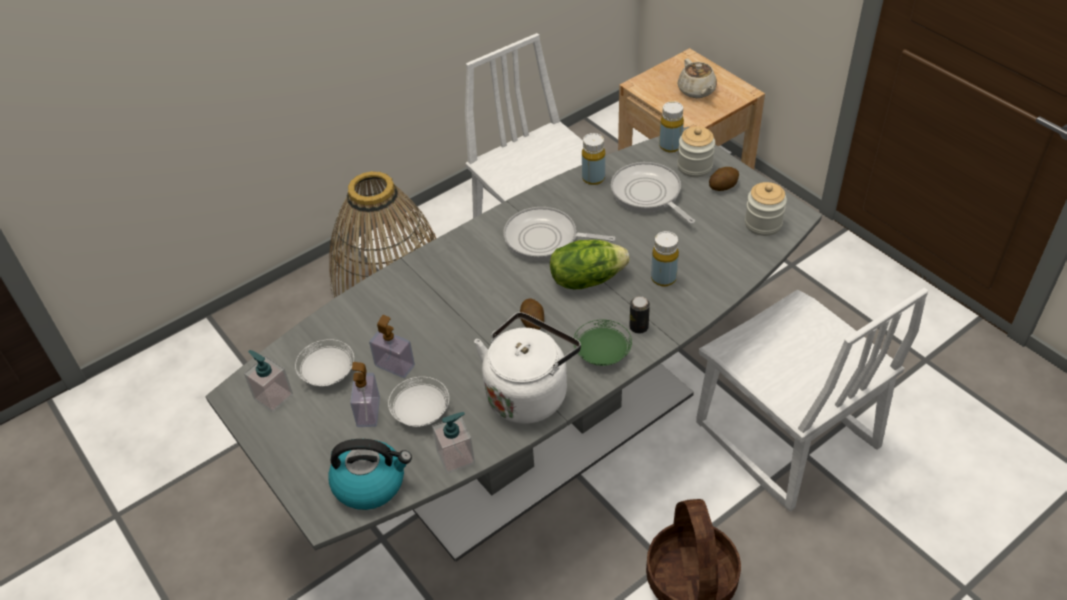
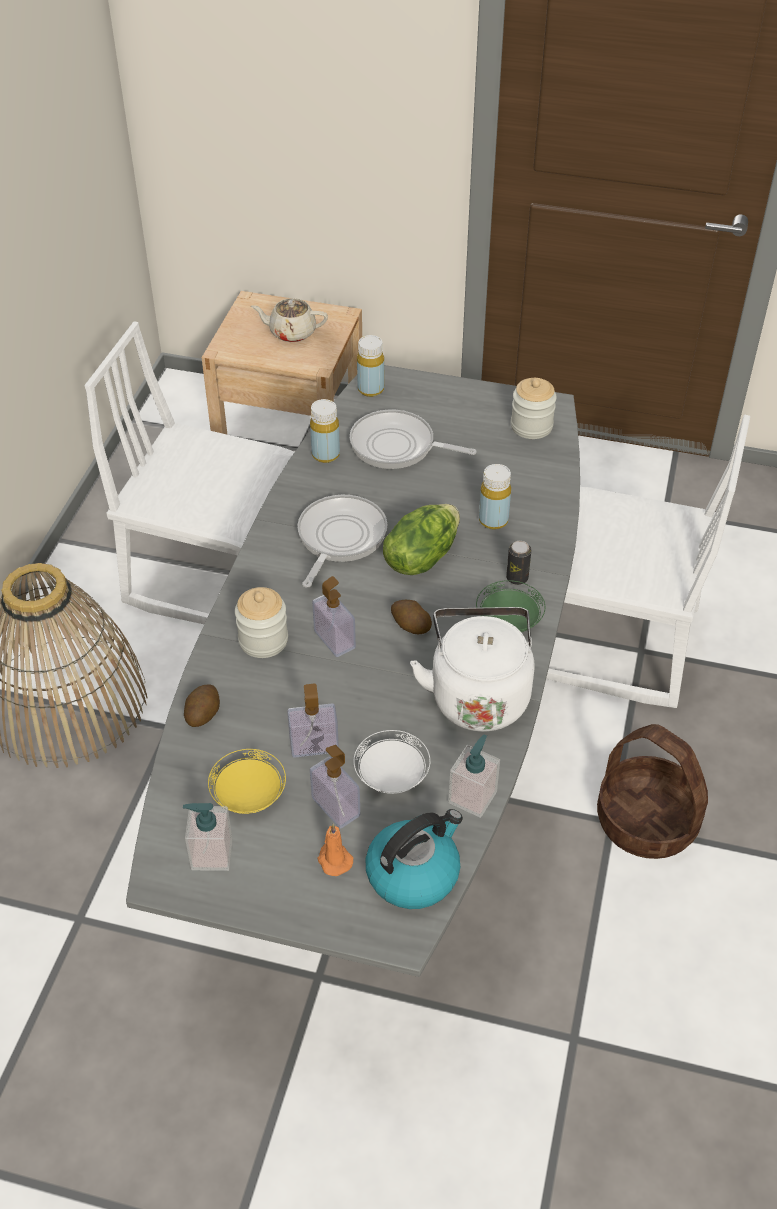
camera: 40 degrees left, 0 degrees up
white plate [295,339,354,386] -> yellow plate [208,749,286,814]
frying pan [503,207,615,261] -> frying pan turned 135 degrees clockwise [297,495,387,588]
beige teapot [677,58,717,98] -> beige teapot turned 150 degrees clockwise [251,298,328,342]
jar [677,126,715,177] -> jar moved to [235,587,288,658]
potato [709,167,739,191] -> potato moved to [184,684,220,727]
none -> soap dispenser [312,576,356,657]
none -> orange candle [317,824,353,876]

